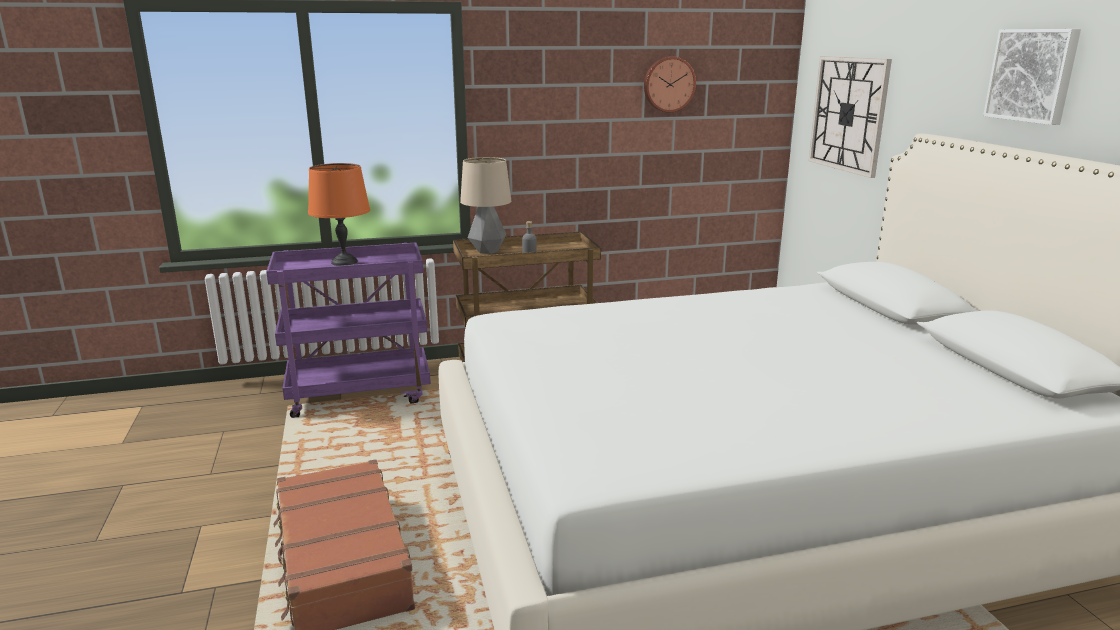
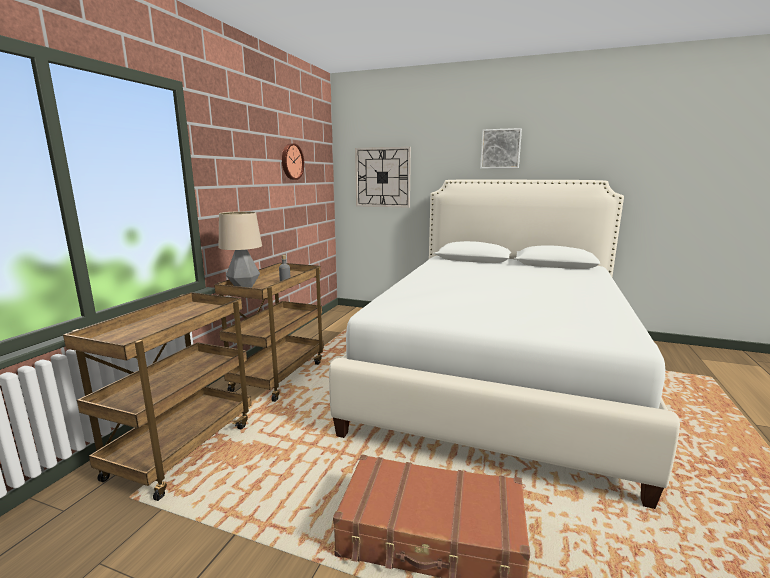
camera: 55 degrees left, 5 degrees down
purple cart [266,242,431,418] -> brown cart [63,292,251,501]
orange table lamp [308,163,370,266] -> none

